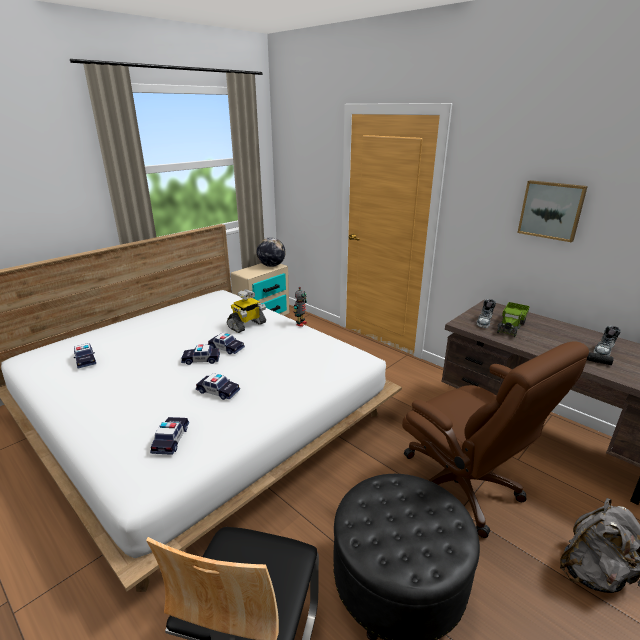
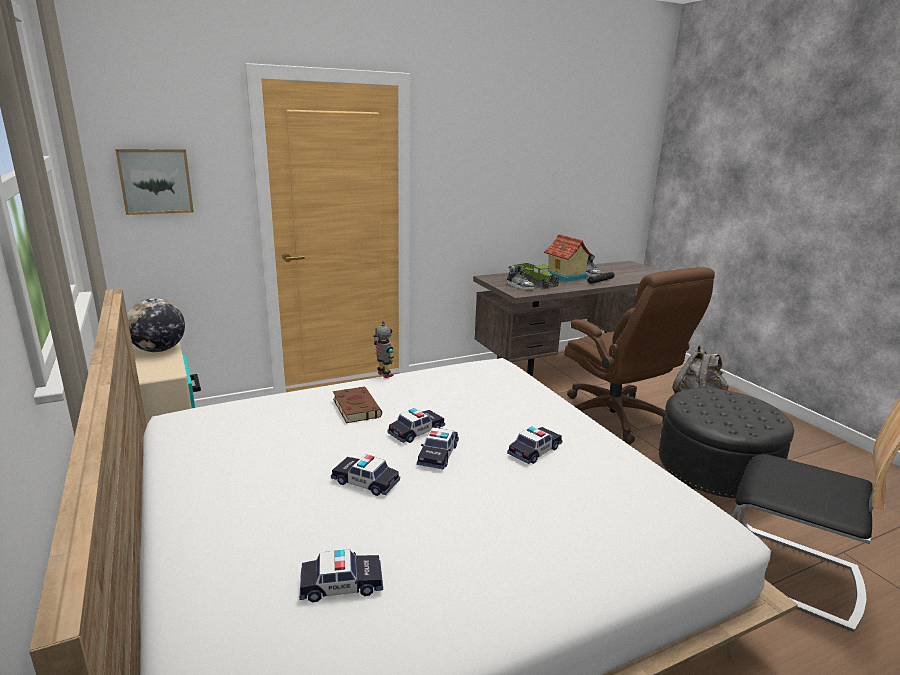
camera: 70 degrees left, 5 degrees down
toy car [150,417,189,455] -> toy car moved to [331,454,400,496]
toy robot [227,289,266,333] -> brown book [333,387,382,423]
brown office chair [402,341,589,538] -> brown office chair turned 75 degrees clockwise [564,267,715,445]
picture [517,180,588,242] -> picture moved to [115,149,194,215]
none -> toy house [544,234,593,282]

